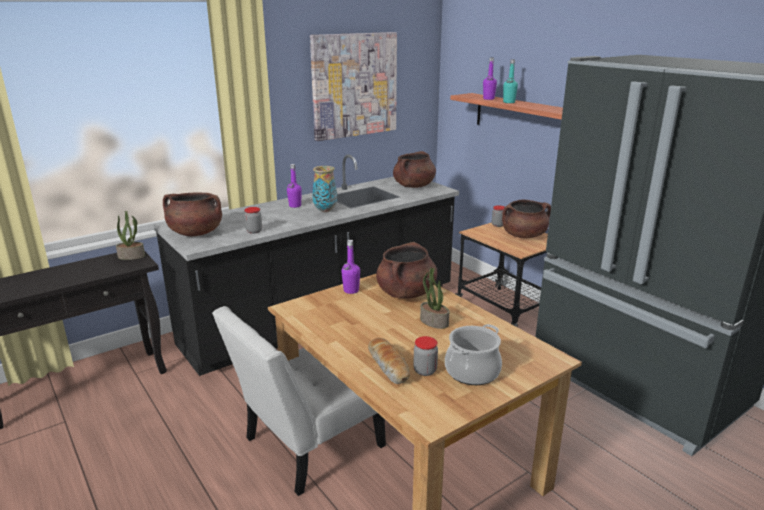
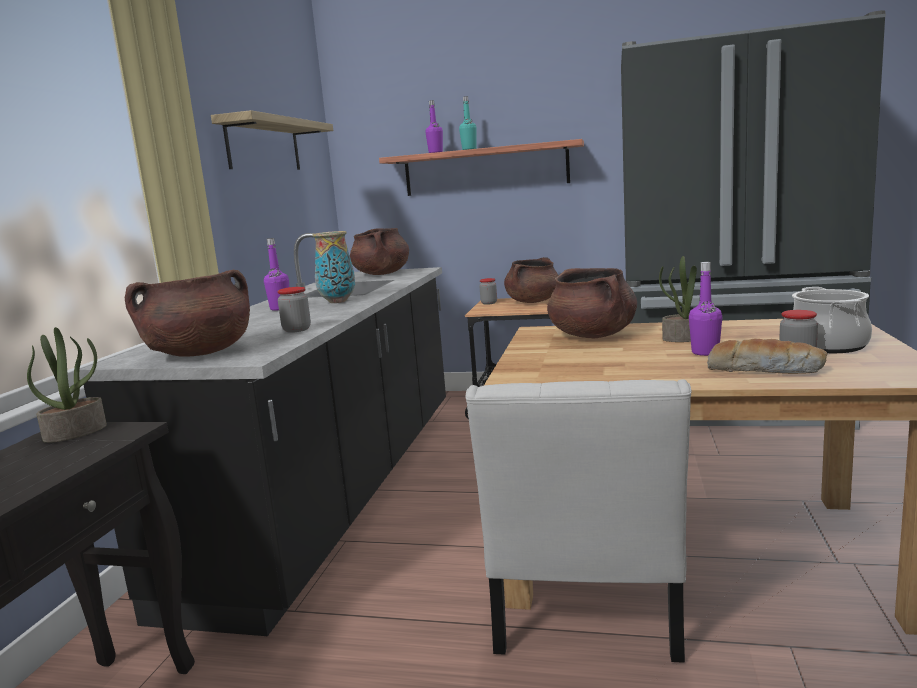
camera: 40 degrees left, 10 degrees down
picture [310,32,397,141] -> shelf [211,110,333,170]
purple bottle [341,240,360,294] -> purple bottle moved to [689,262,722,356]

